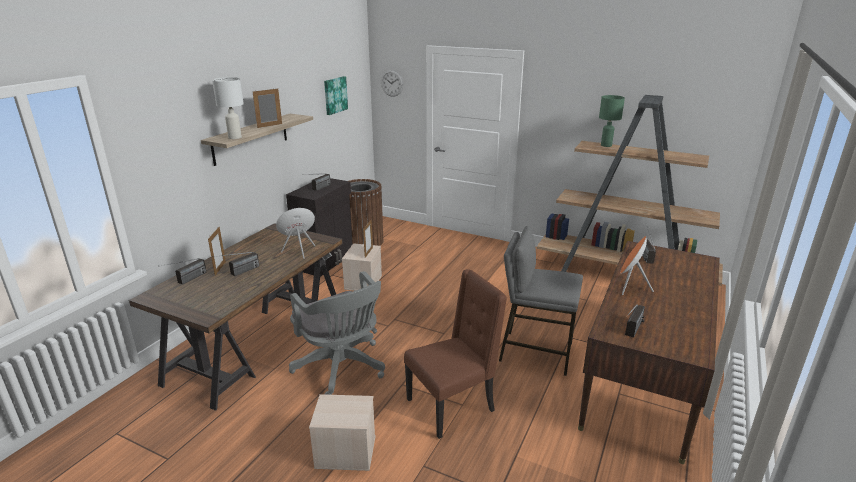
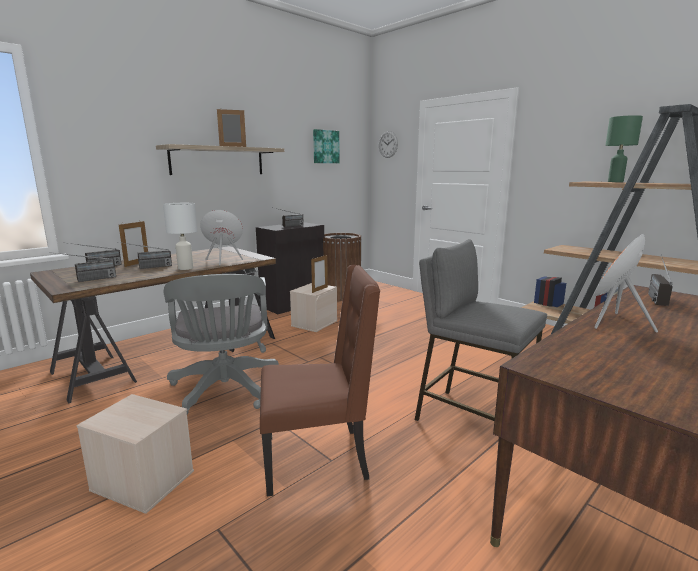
camera: 20 degrees right, 10 degrees down
white table lamp [212,77,244,139] -> white table lamp moved to [163,203,197,270]
radio [625,304,645,338] -> radio moved to [50,252,116,282]

